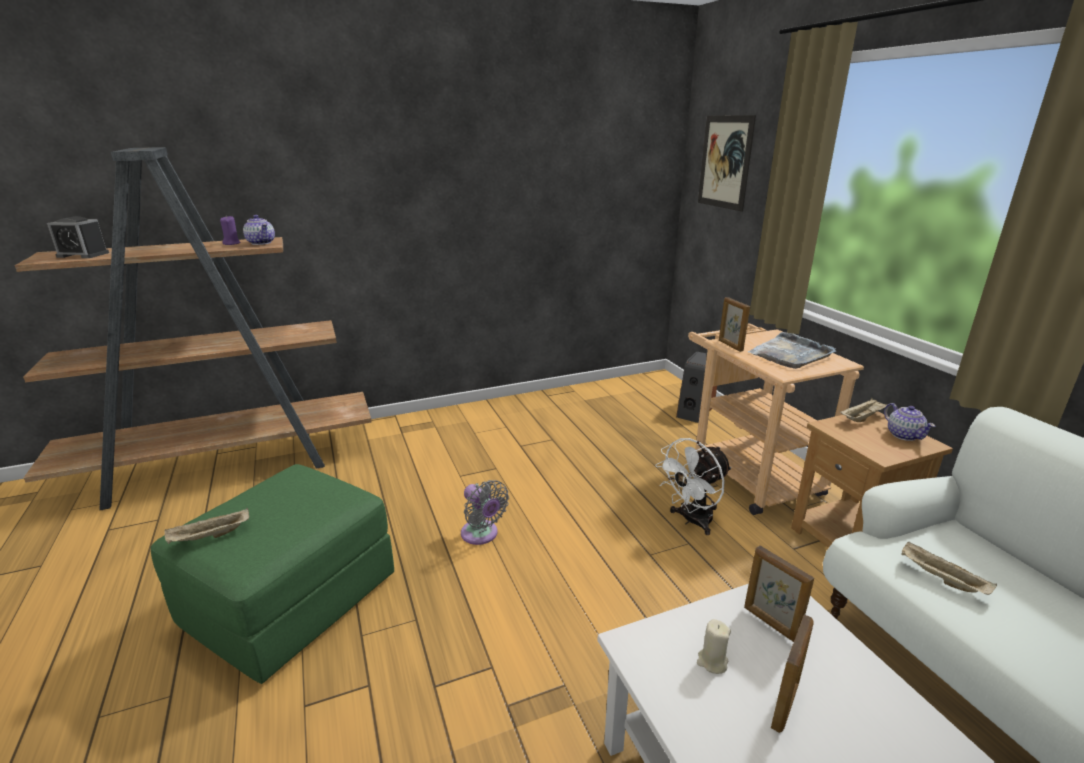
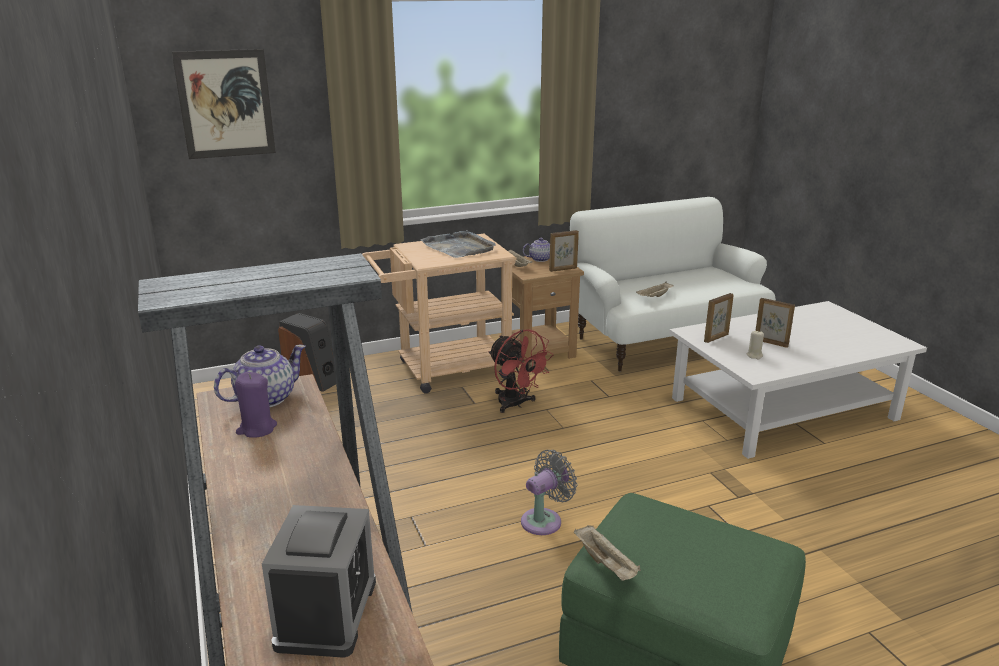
camera: 90 degrees left, 0 degrees up
beige tray [164,508,249,544] -> beige tray moved to [574,525,641,581]
white fan [655,438,732,535] -> red fan [488,330,554,413]
picture frame [719,297,750,352] -> picture frame moved to [549,230,579,272]

